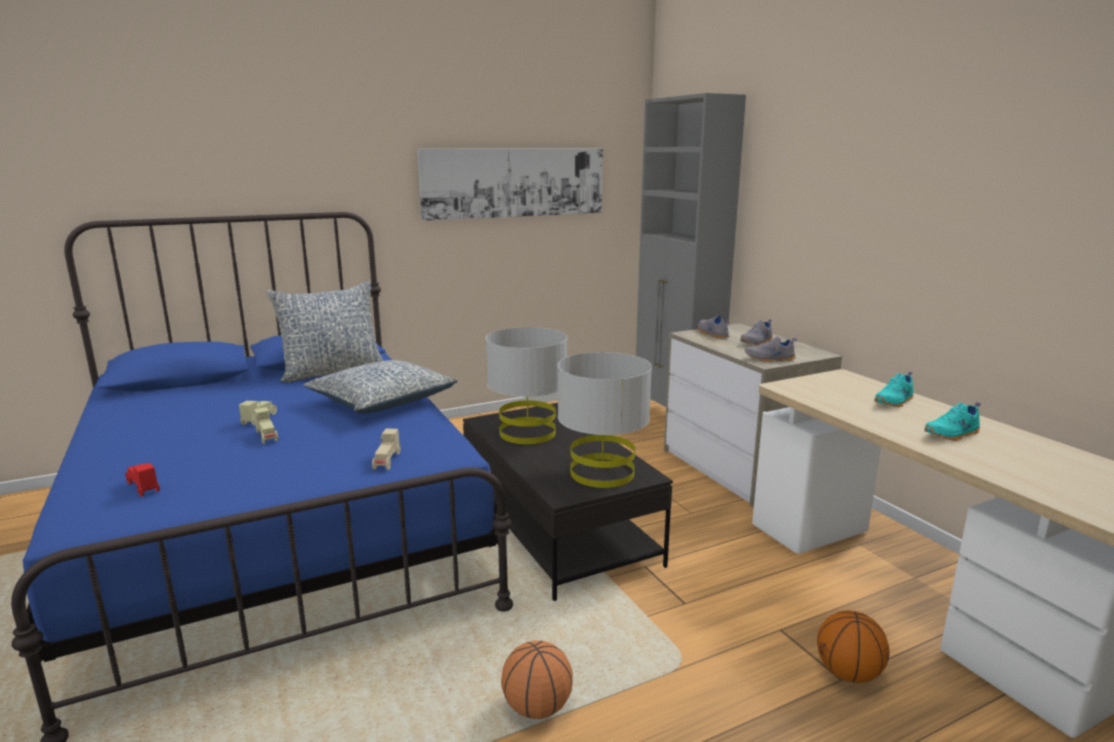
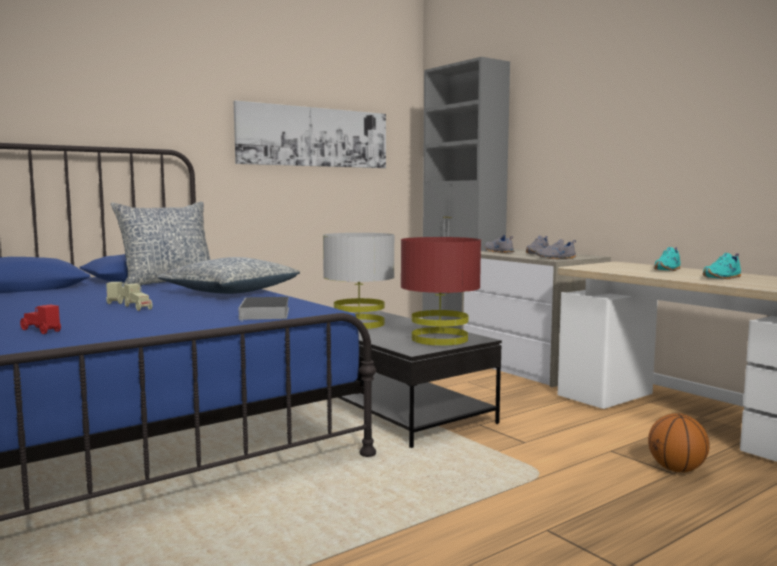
camera: 10 degrees left, 10 degrees down
beige toy car [372,429,401,470] -> book [239,297,289,322]
basketball [501,640,573,719] -> none
grey table lamp [558,352,652,488] -> red table lamp [401,237,481,346]

